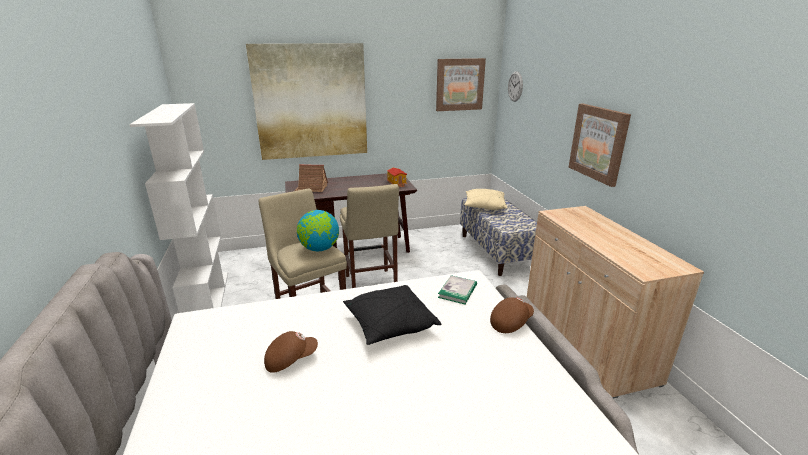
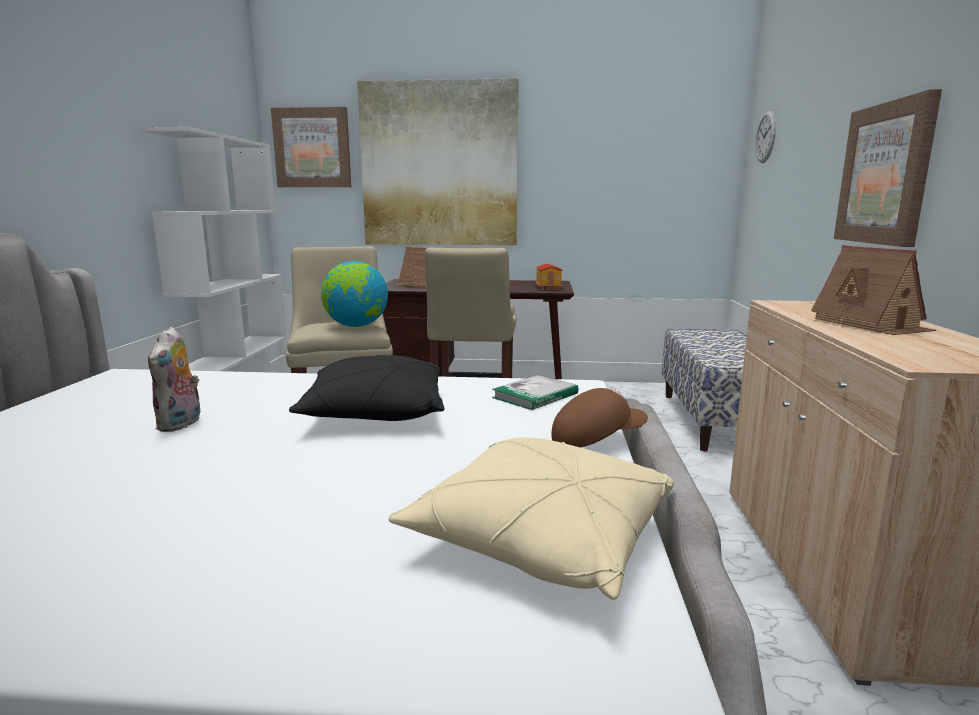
camera: 20 degrees right, 10 degrees down
brown cap [264,331,318,373] -> plush toy [148,327,200,432]
picture [436,58,486,111] -> picture moved to [271,107,351,187]
beige pillow [464,189,507,210] -> beige pillow moved to [389,437,674,600]
none -> toy house [811,245,936,335]

